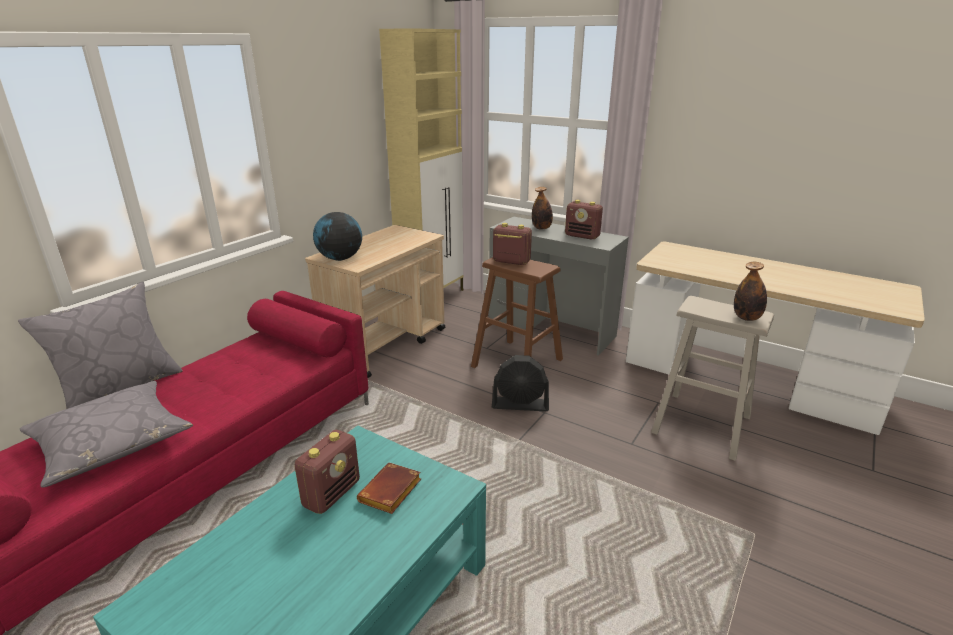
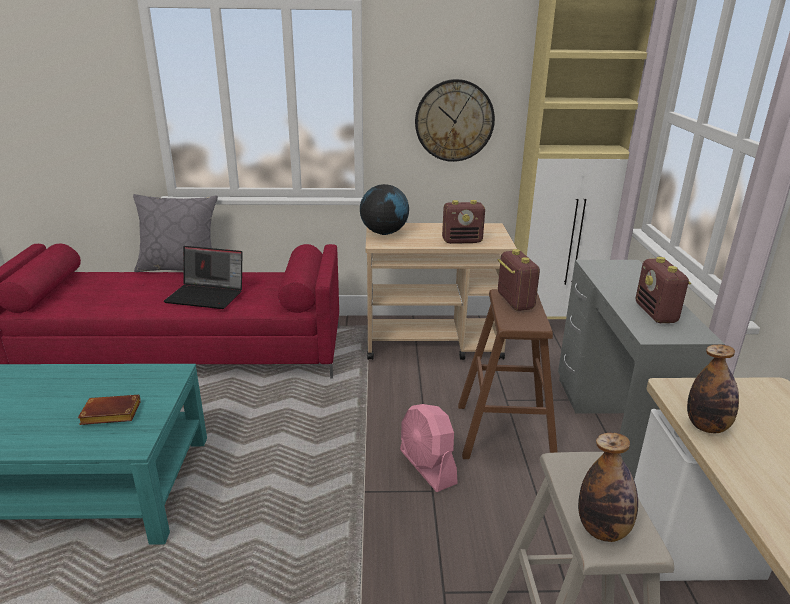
camera: 55 degrees right, 0 degrees up
grey pillow [20,381,193,487] -> none
radio [295,430,360,514] -> radio moved to [442,200,485,244]
black fan [492,355,549,411] -> pink fan [400,404,458,492]
bottle [532,187,553,230] -> bottle moved to [687,345,739,433]
none -> laptop [164,246,242,309]
none -> wall clock [415,79,495,162]

